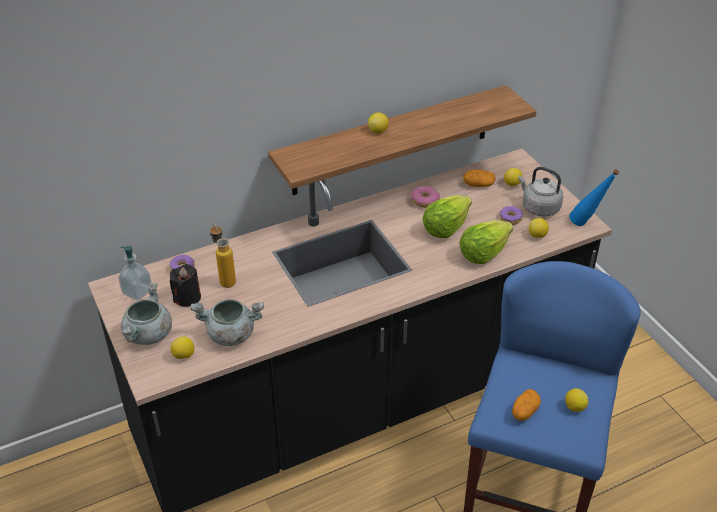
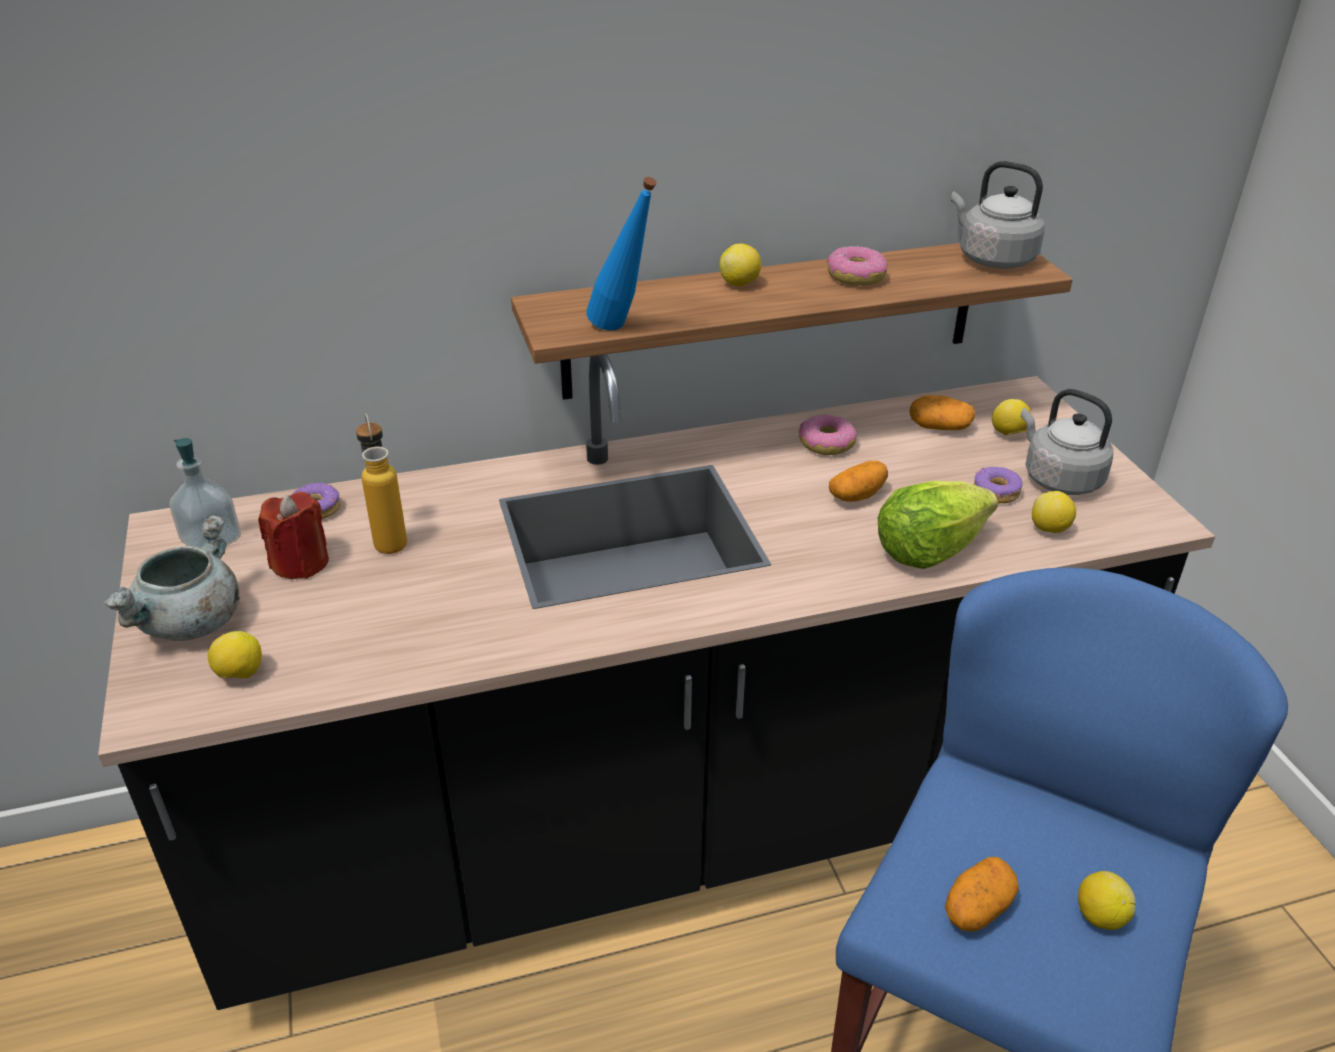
camera: 10 degrees right, 5 degrees down
black candle [170,264,201,307] -> red candle [258,492,329,579]
grey cooking pot [190,299,264,346] -> none
lettuce [422,195,472,238] -> potato [829,461,888,502]
blue bottle [569,169,619,226] -> blue bottle moved to [586,177,657,330]
none -> donut [827,246,888,286]
none -> grey kettle [951,161,1045,269]

